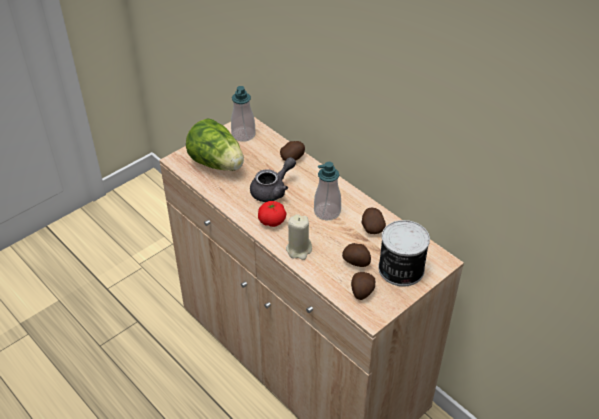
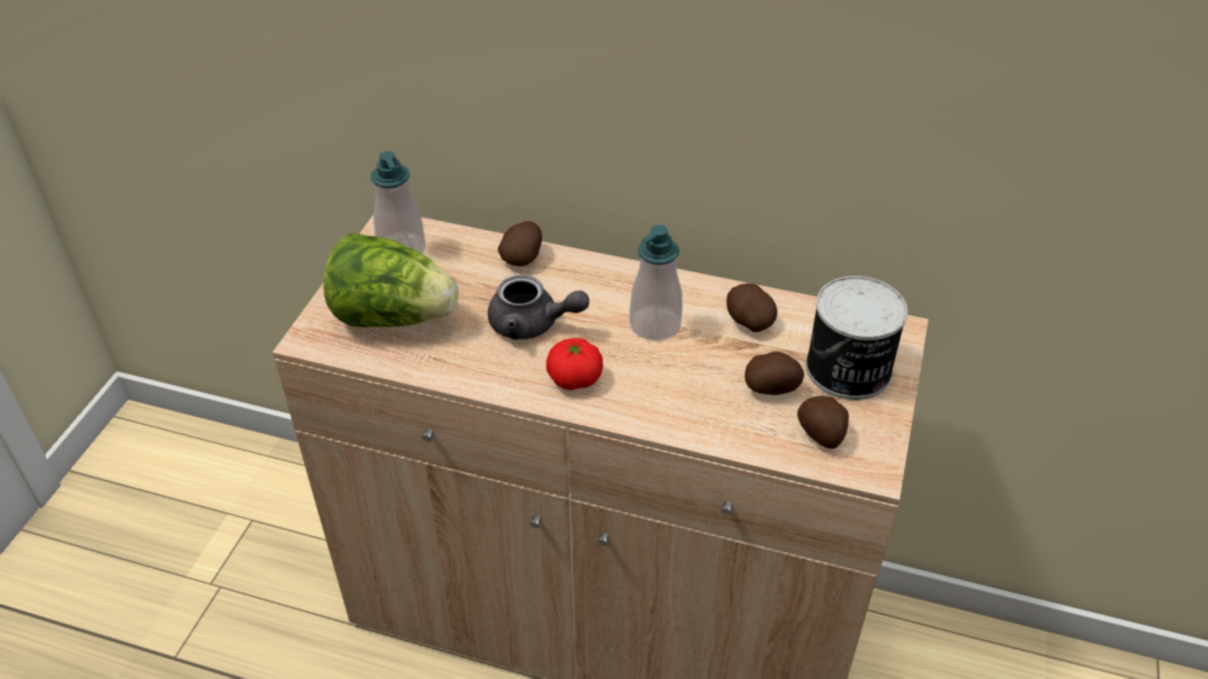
camera: 30 degrees left, 0 degrees up
grey teapot [250,157,296,202] -> grey teapot turned 90 degrees clockwise [488,275,589,340]
beige candle [286,214,312,260] -> none

